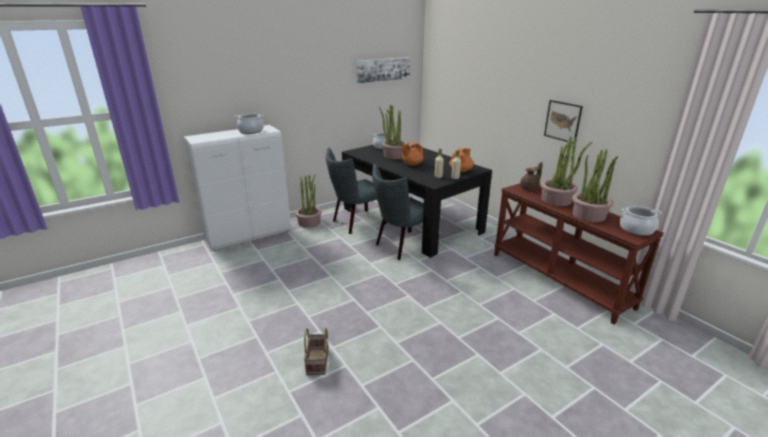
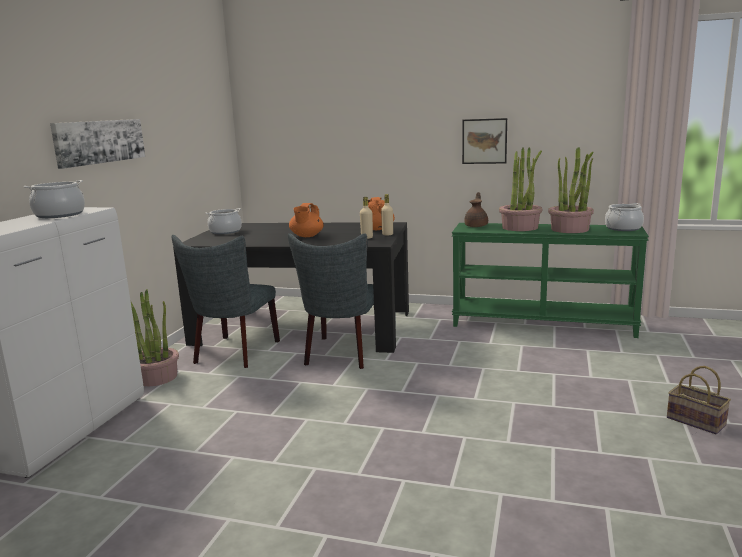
camera: 40 degrees left, 10 degrees down
basket [304,328,329,375] -> basket moved to [667,366,731,434]
picture [357,57,410,83] -> picture moved to [50,119,145,169]
potted plant [379,105,409,159] -> none
brown console table [494,183,664,324] -> green console table [452,223,649,338]

